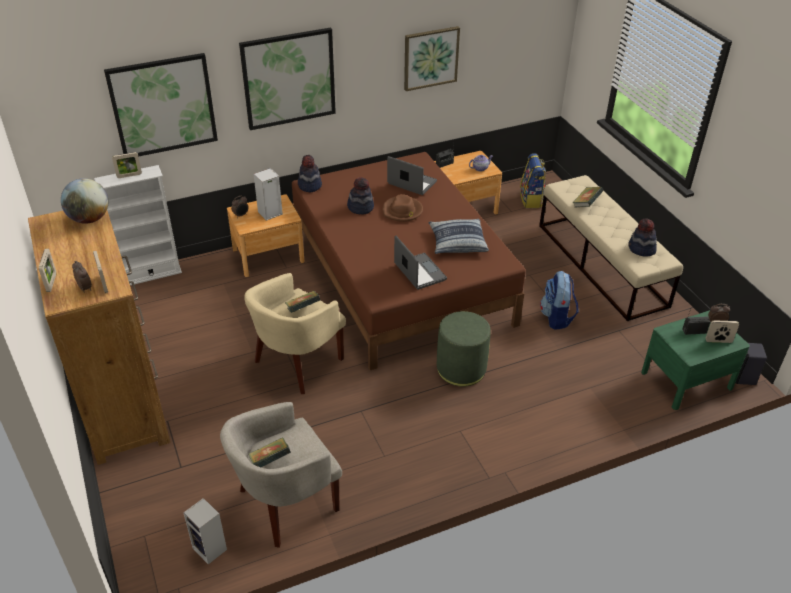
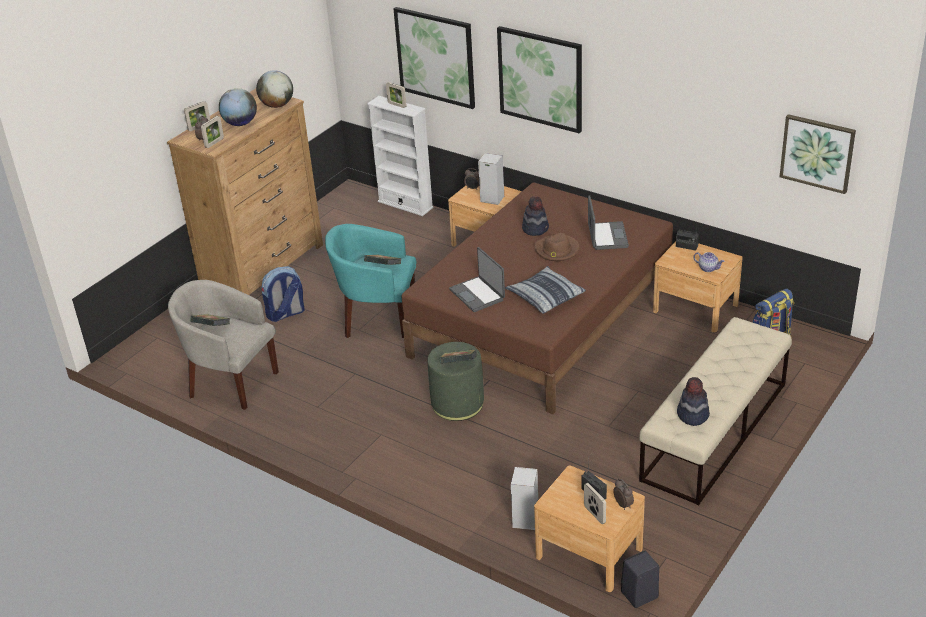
camera: 60 degrees right, 5 degrees down
speaker [183,498,227,565] -> speaker moved to [511,467,538,530]
beige armchair [244,273,346,394] -> turquoise armchair [325,224,416,338]
hat [298,155,322,192] -> none
laptop [394,236,447,290] -> laptop turned 120 degrees clockwise [449,247,505,312]
picture [404,26,460,91] -> picture moved to [780,114,856,194]
backpack [540,271,578,330] -> backpack moved to [262,267,305,322]
book [572,187,604,207] -> book moved to [439,350,477,364]
green nightstand [641,310,750,410] -> brown nightstand [534,466,645,592]
none -> globe [219,88,257,126]

